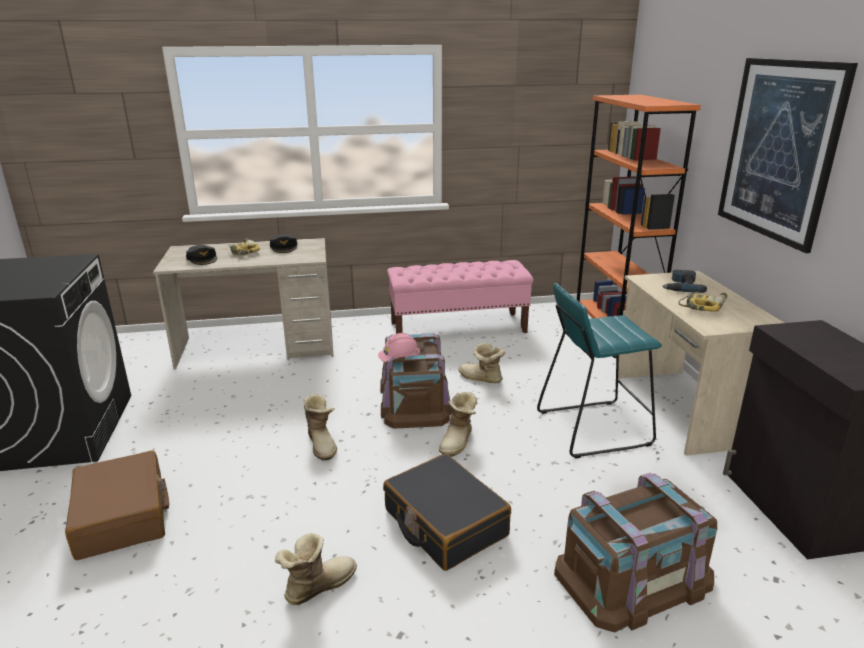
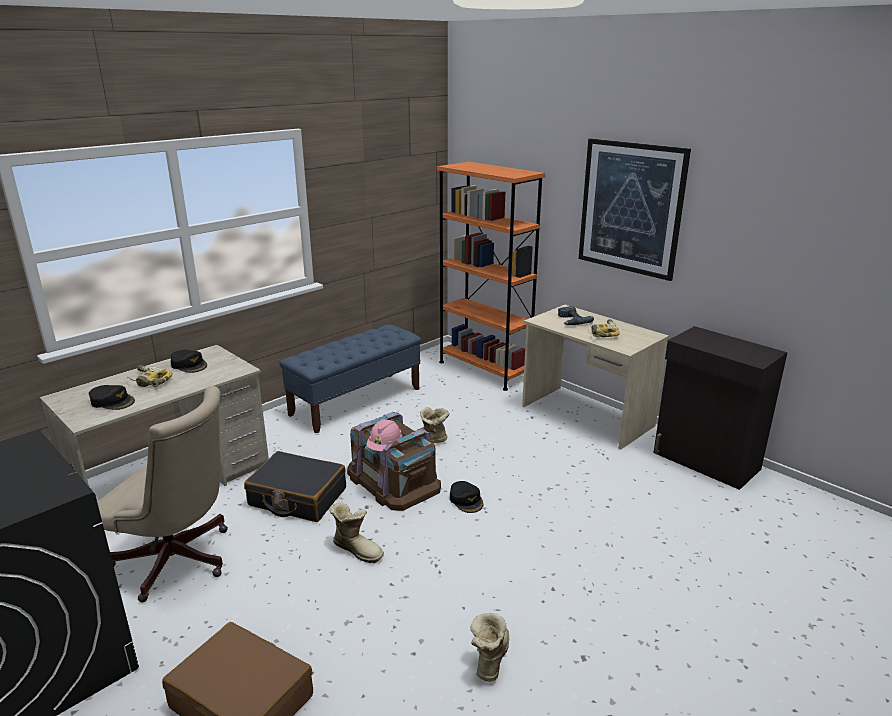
camera: 35 degrees left, 0 degrees up
black suitcase [383,454,511,571] -> black suitcase moved to [244,451,346,522]
pink bench [387,260,533,334] -> blue bench [279,325,421,433]
boot [439,392,477,457] -> black cap [450,481,483,513]
turquoise stool [537,283,662,459] -> none
brown storage box [554,473,717,632] -> none
none -> beige office chair [97,386,228,603]

